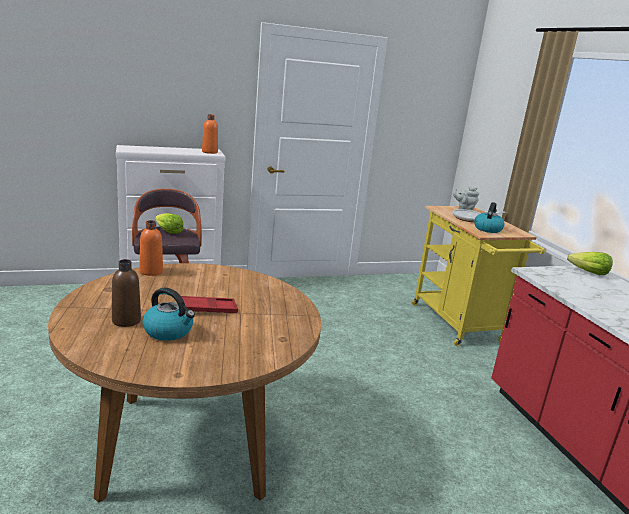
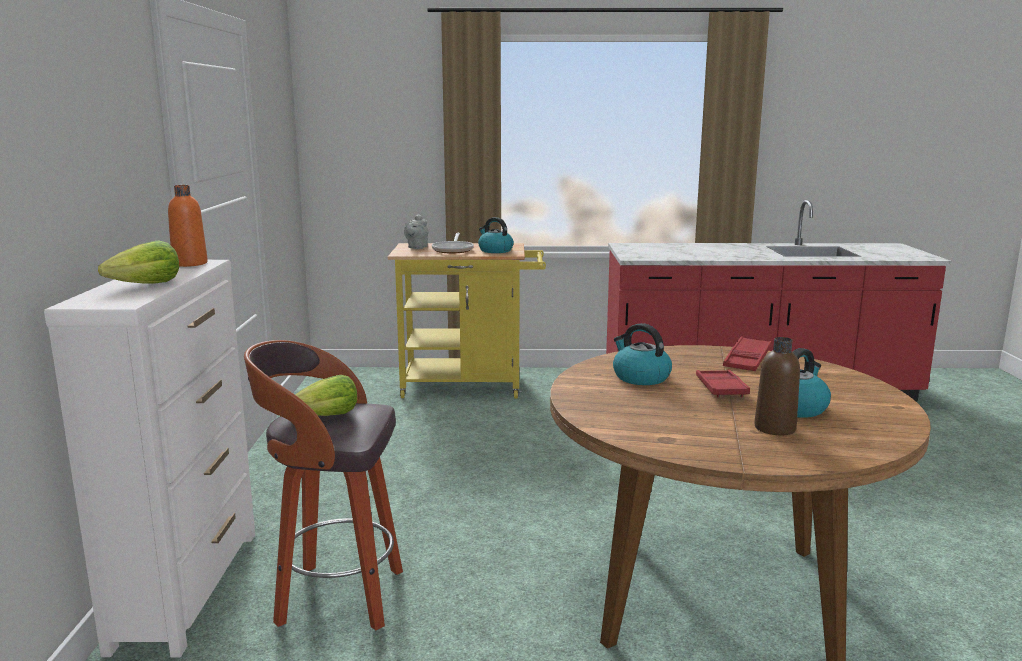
camera: 70 degrees left, 5 degrees down
orange bottle [139,220,163,276] -> none
lettuce [567,252,613,275] -> lettuce moved to [98,240,179,283]
none -> kettle [613,323,672,385]
none -> red tray [723,337,772,371]

